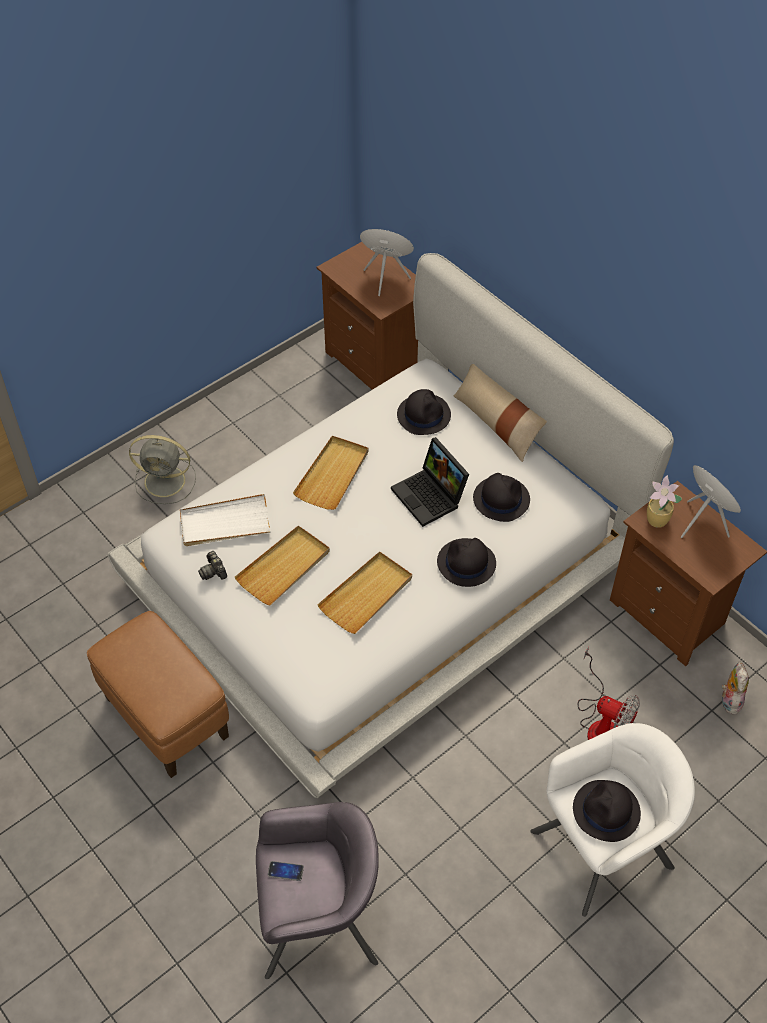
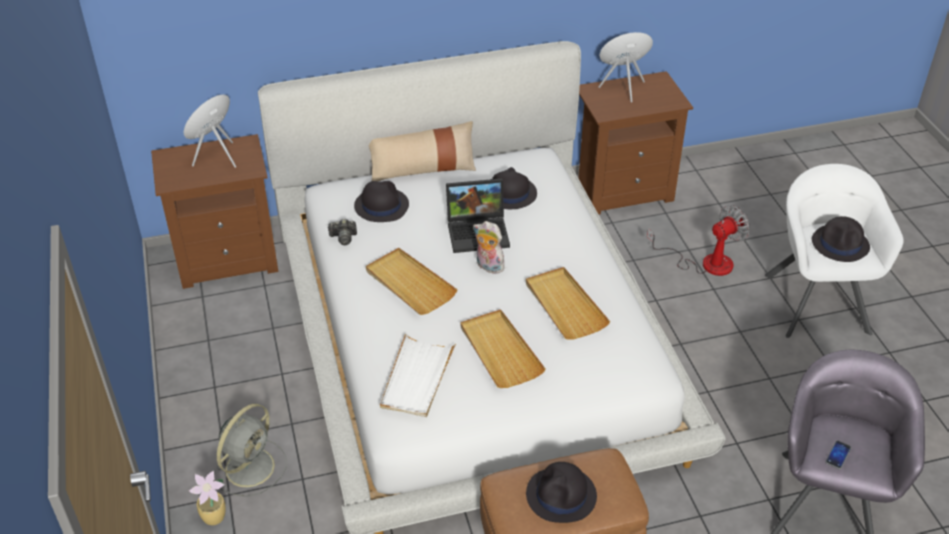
camera: 65 degrees left, 10 degrees down
camera [198,551,227,580] -> camera moved to [327,219,357,245]
black hat [437,538,496,587] -> black hat moved to [526,462,597,523]
potted plant [647,475,682,528] -> potted plant moved to [189,471,226,525]
plush toy [722,661,749,715] -> plush toy moved to [473,221,505,274]

